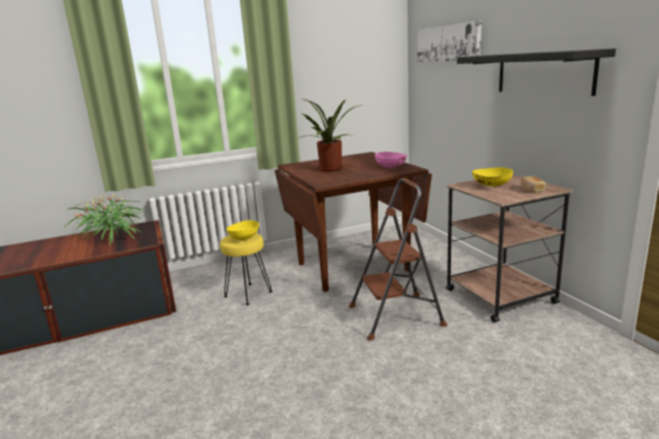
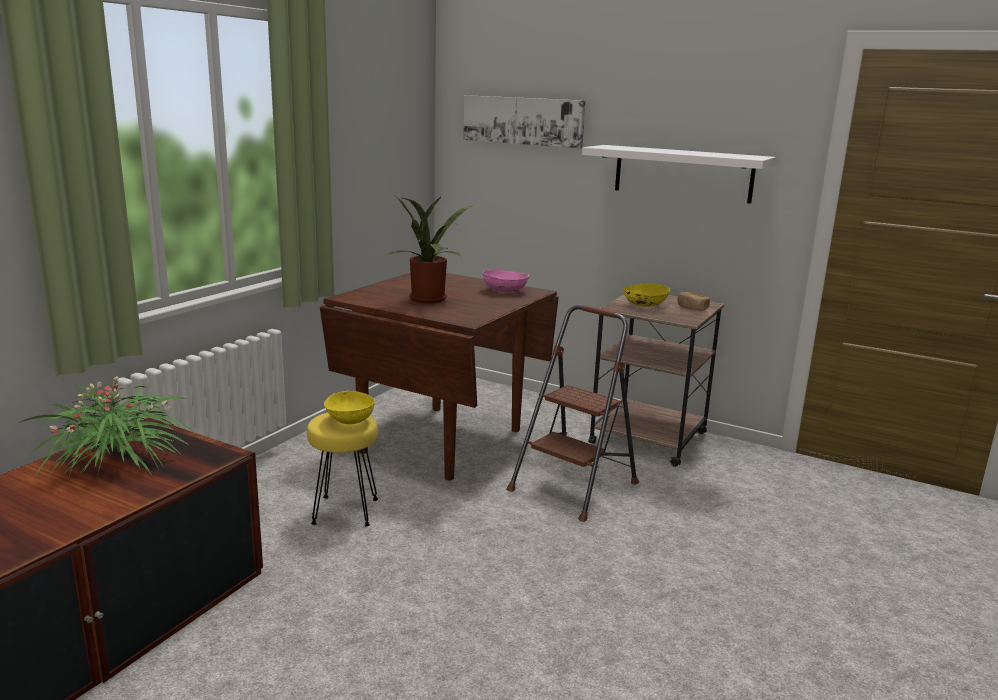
camera: 40 degrees left, 0 degrees up
black shelf [457,48,616,96] -> white shelf [582,145,776,204]

